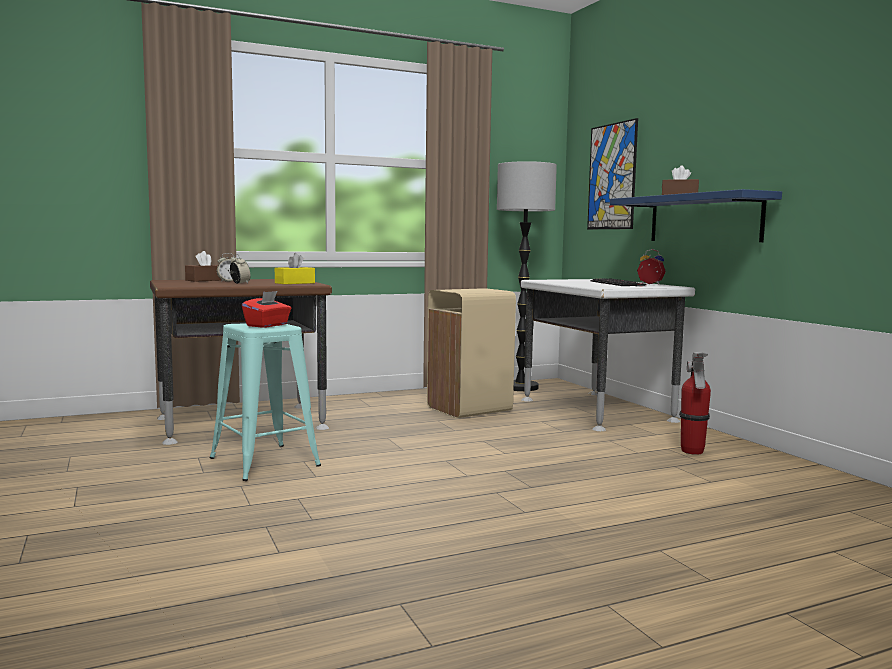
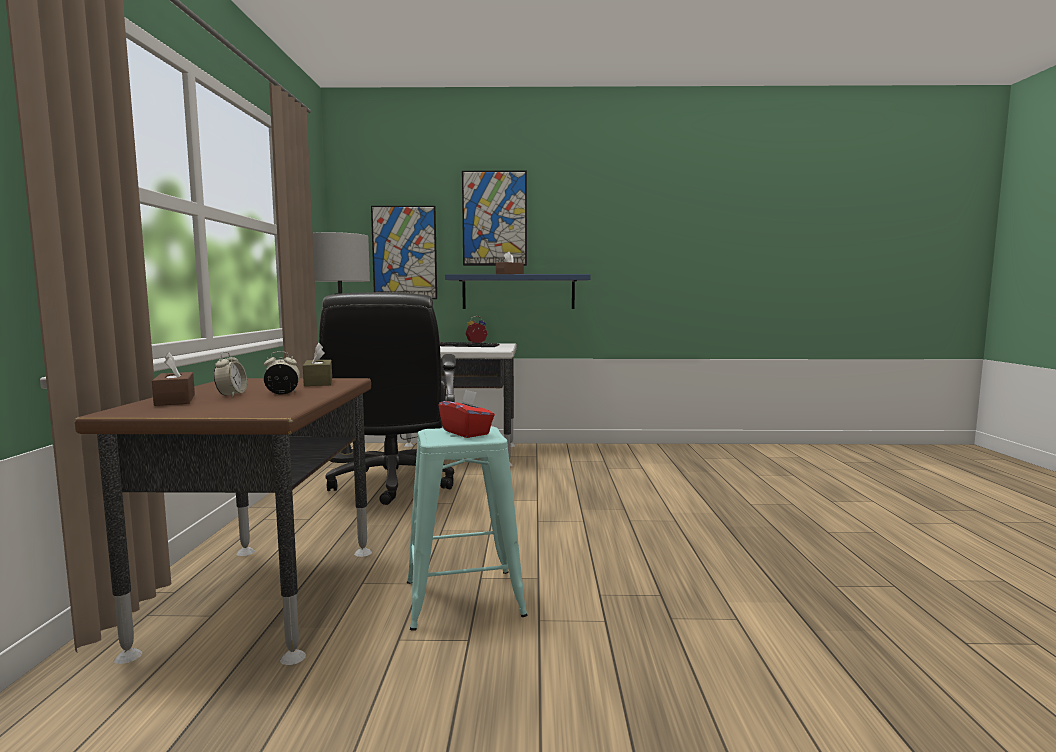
camera: 65 degrees left, 0 degrees up
yellow tissue box [275,253,315,284] -> brown tissue box [303,343,332,386]
beige trash can [427,288,516,418] -> black office chair [318,292,456,505]
fire extinguisher [679,352,711,455] -> none
none -> picture [462,171,527,266]

